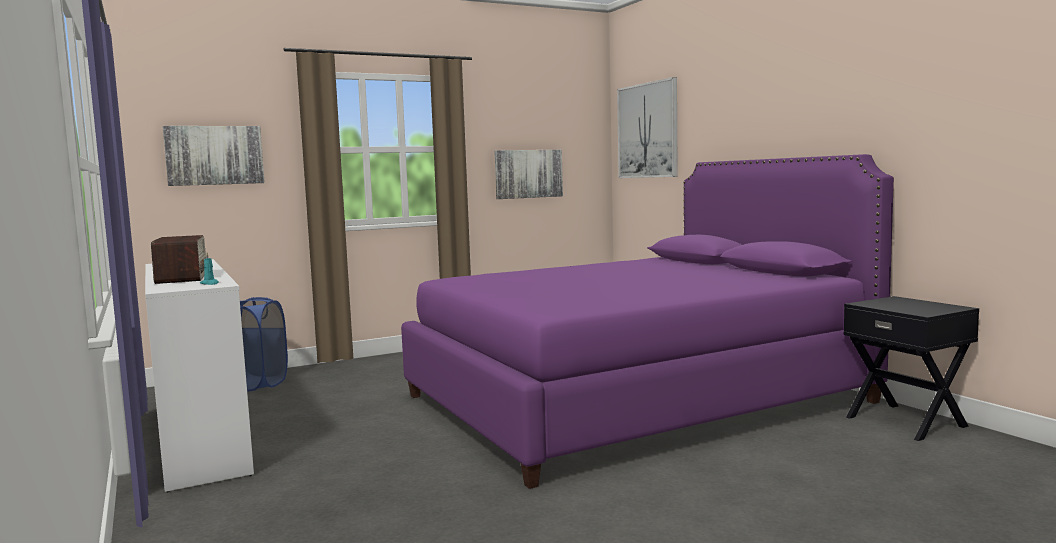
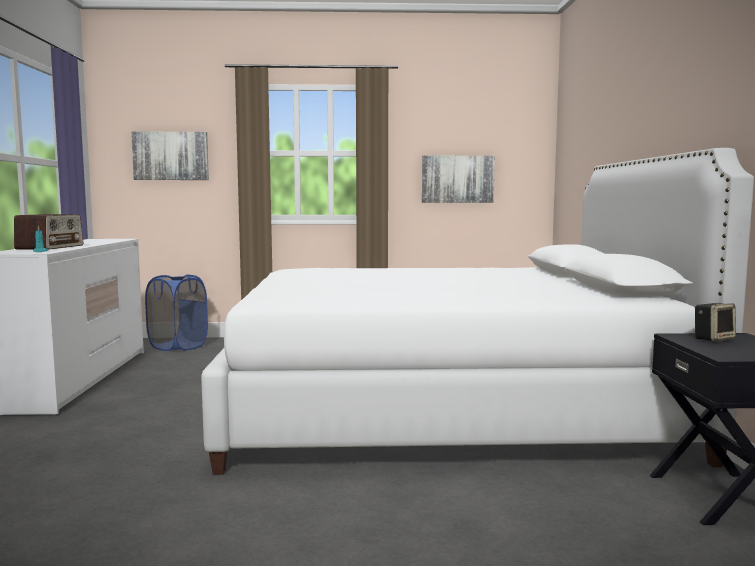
camera: 25 degrees right, 0 degrees up
purple bed [401,154,894,489] -> white bed [201,148,754,475]
picture [617,77,678,178] -> none
none -> speaker [695,303,736,342]

